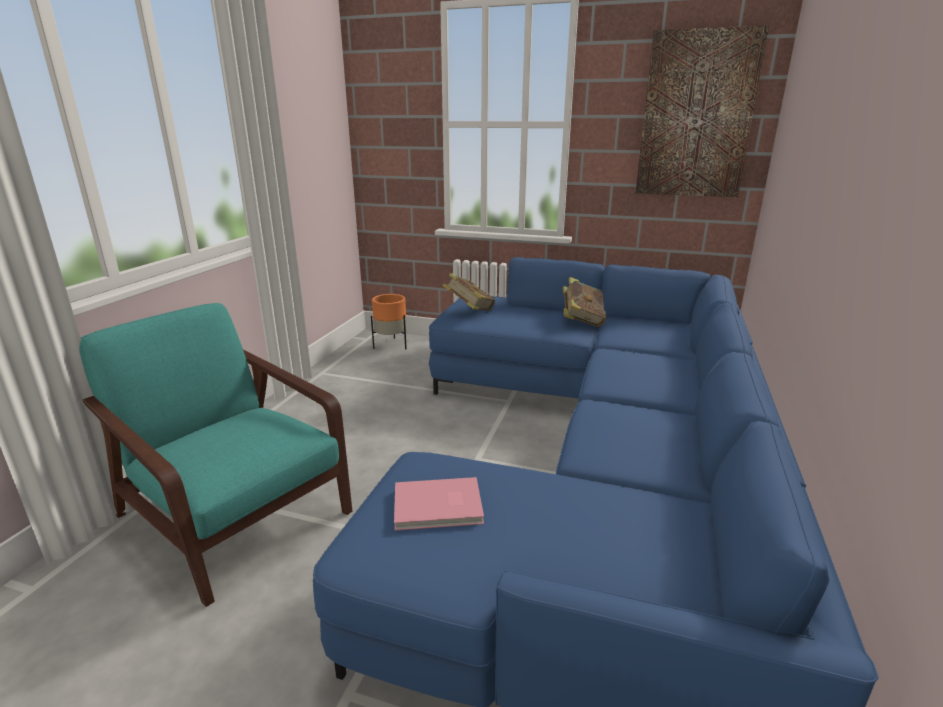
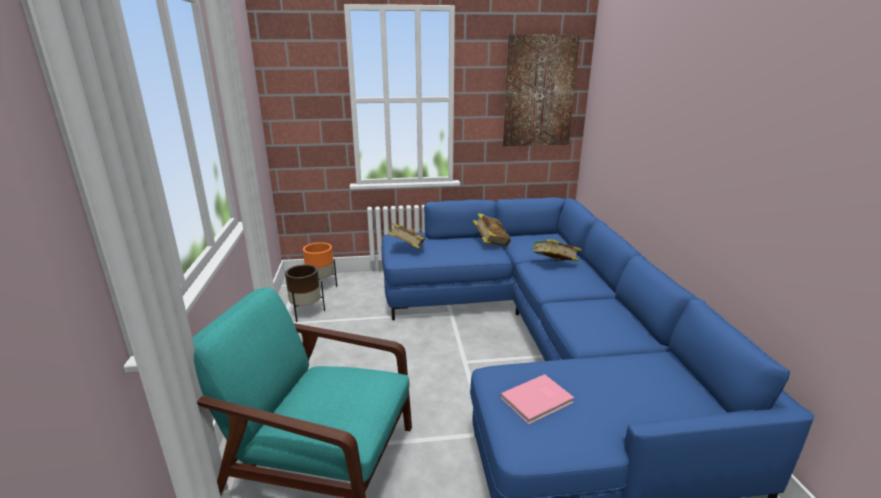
camera: 25 degrees left, 0 degrees up
none -> brown planter [285,264,325,322]
none -> book [531,239,582,261]

